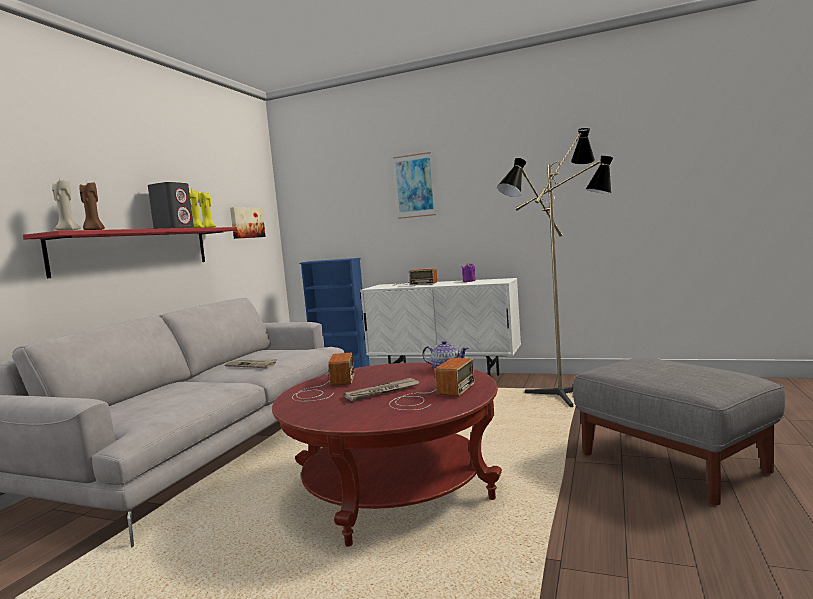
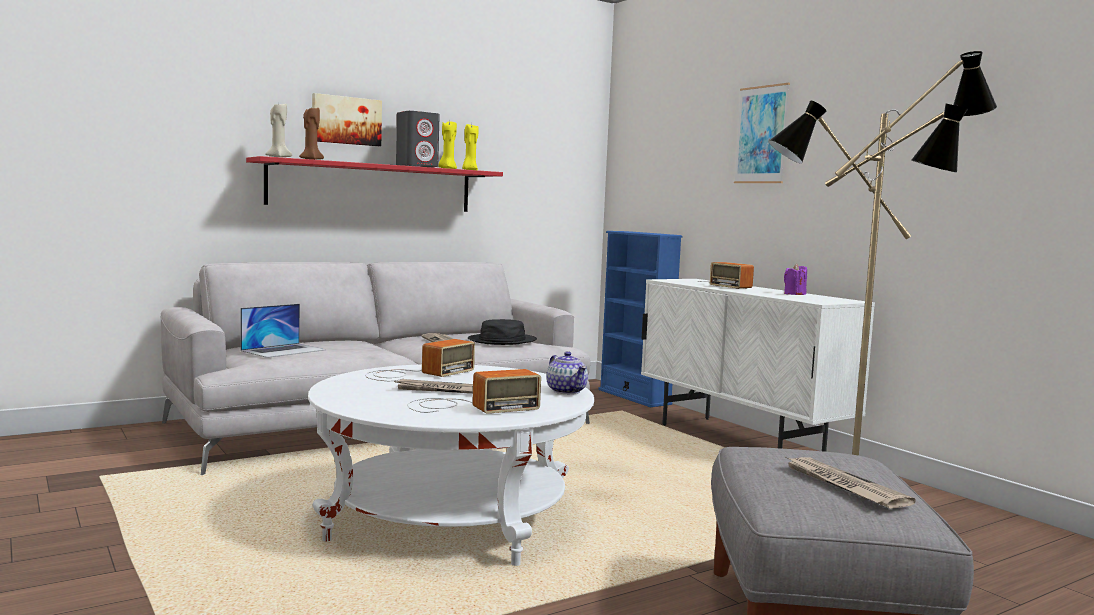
camera: 35 degrees right, 0 degrees up
picture [230,207,266,239] -> picture moved to [312,93,382,146]
red coffee table [272,363,502,547] -> white coffee table [308,364,594,566]
none -> laptop [240,304,326,358]
none -> black hat [468,319,537,345]
none -> newspaper [784,456,916,509]

